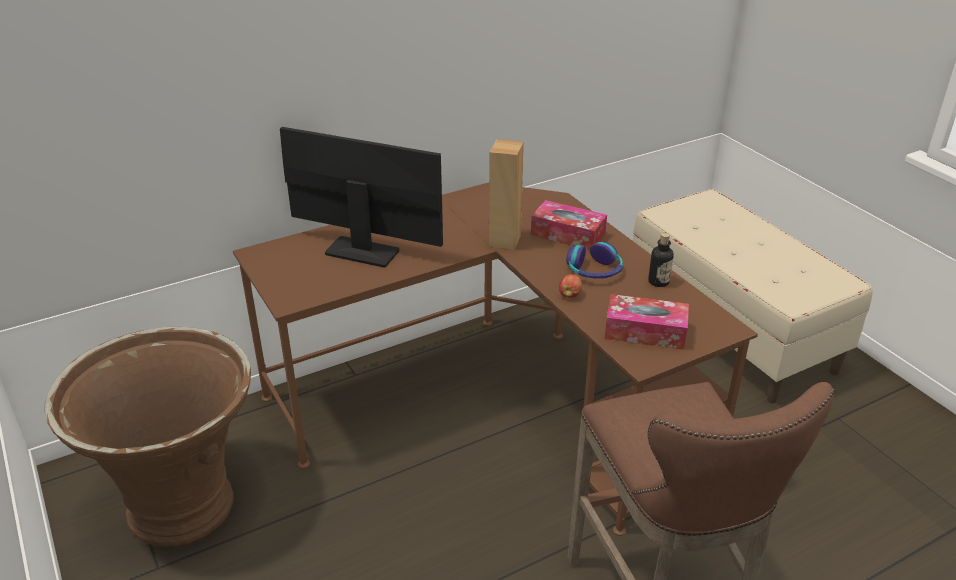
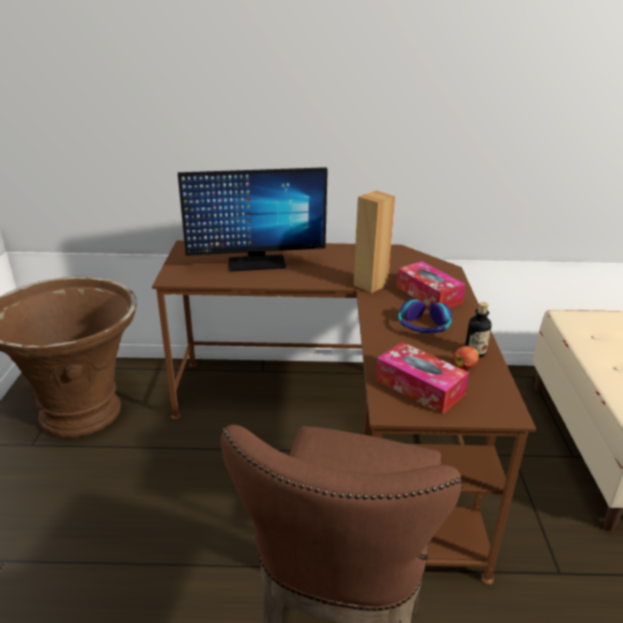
camera: 30 degrees right, 5 degrees down
monitor [280,127,443,267] -> monitor turned 120 degrees clockwise [178,167,328,271]
apple [559,274,582,298] -> apple moved to [453,346,479,370]

